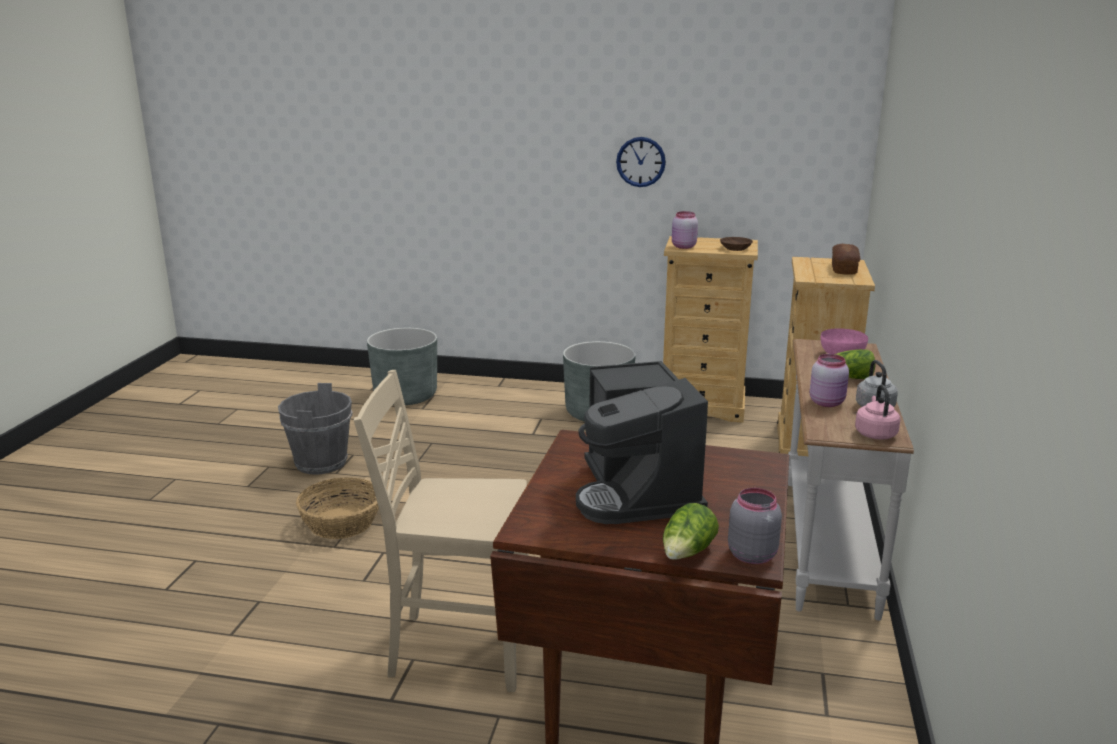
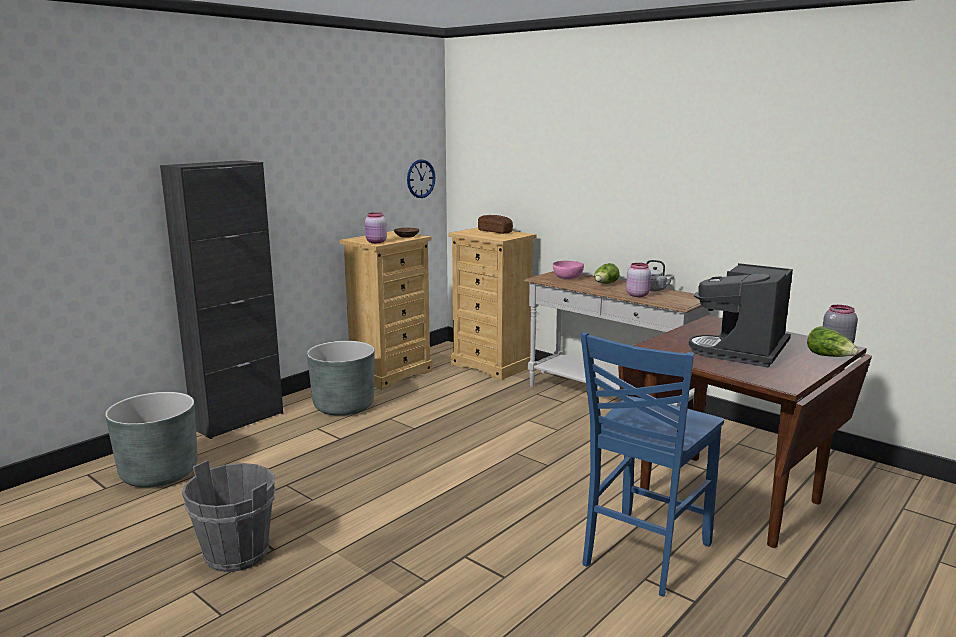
camera: 60 degrees left, 5 degrees down
basket [296,477,379,539] -> none
beige chair [354,370,528,692] -> blue chair [581,332,724,596]
coffee machine [576,361,708,524] -> coffee machine turned 105 degrees clockwise [689,263,793,368]
wall clock [616,137,666,187] -> wall clock moved to [407,159,435,198]
pink kettle [855,385,900,440] -> none
none -> black cabinet [160,160,283,439]

